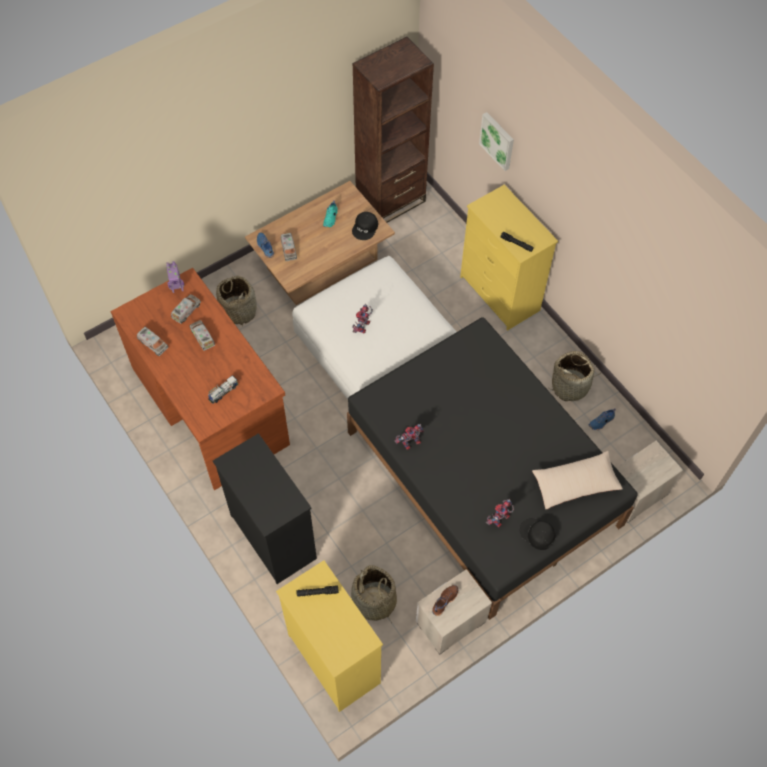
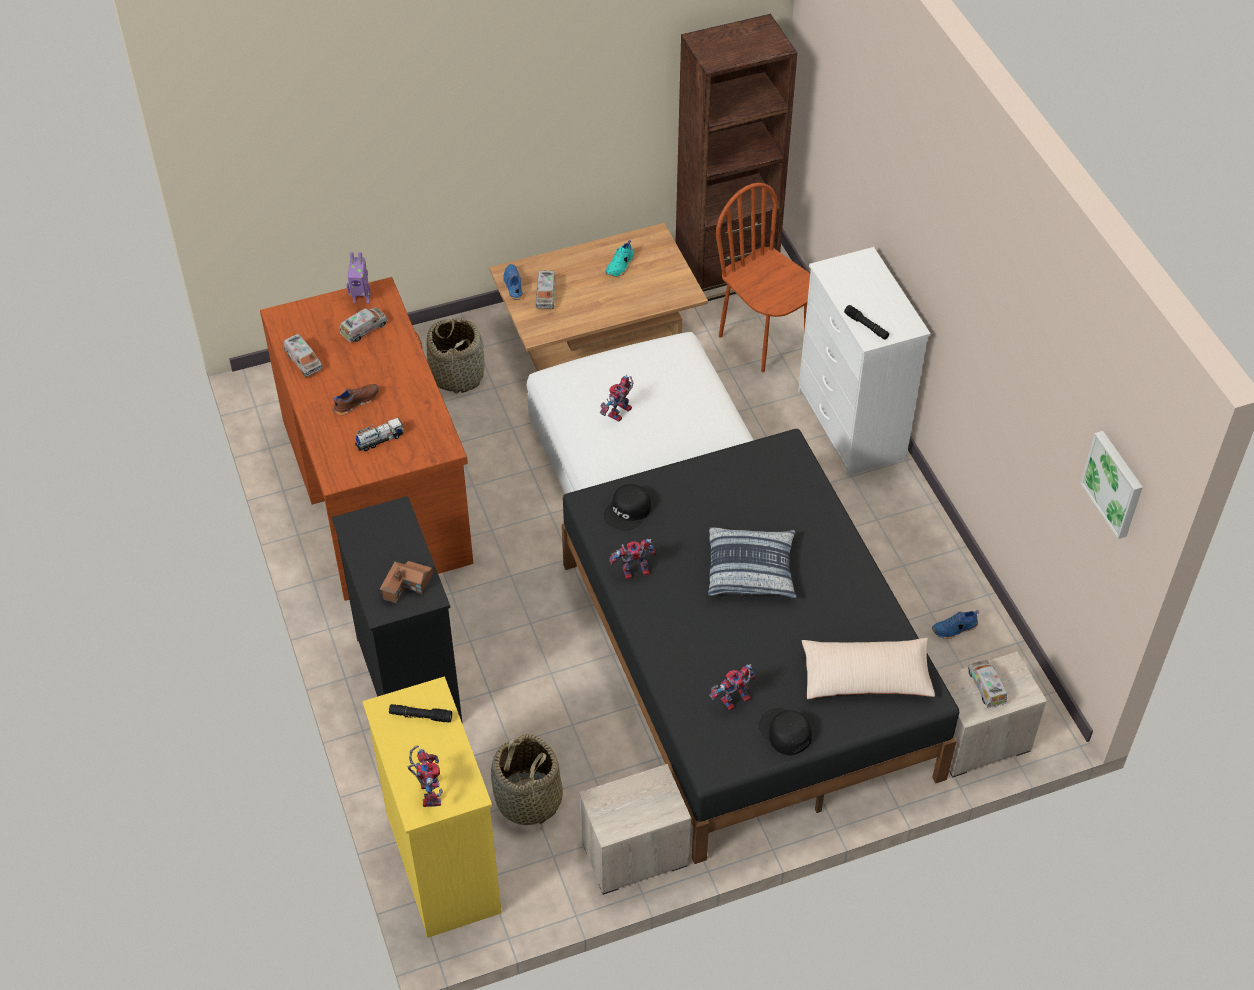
camera: 15 degrees right, 10 degrees down
toy truck [190,320,215,351] -> toy truck moved to [968,660,1007,708]
black cap [352,212,378,240] -> black cap moved to [604,484,651,531]
brown shoe [432,585,458,616] -> brown shoe moved to [333,384,379,415]
yellow dresser [460,185,558,331] -> white dresser [798,247,931,476]
picture [479,112,514,171] -> picture moved to [1080,431,1143,539]
basket [550,351,599,401] -> none
none -> toy house [380,561,433,603]
none -> toy robot [408,746,443,807]
none -> pillow [708,527,796,598]
none -> brown chair [716,183,810,373]

